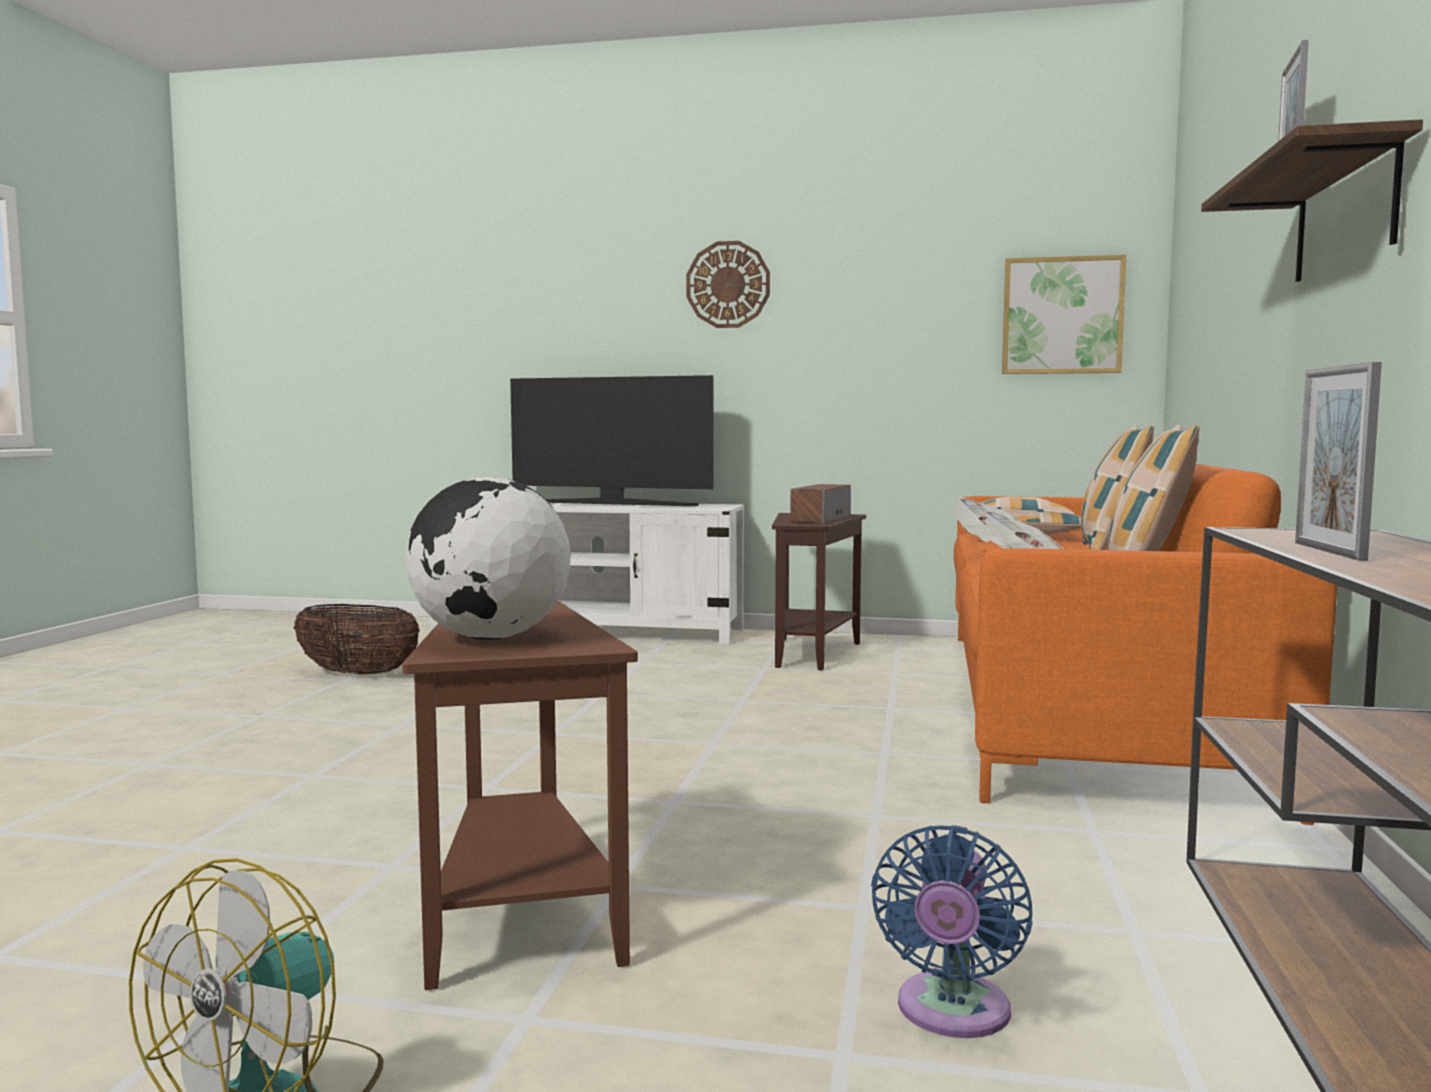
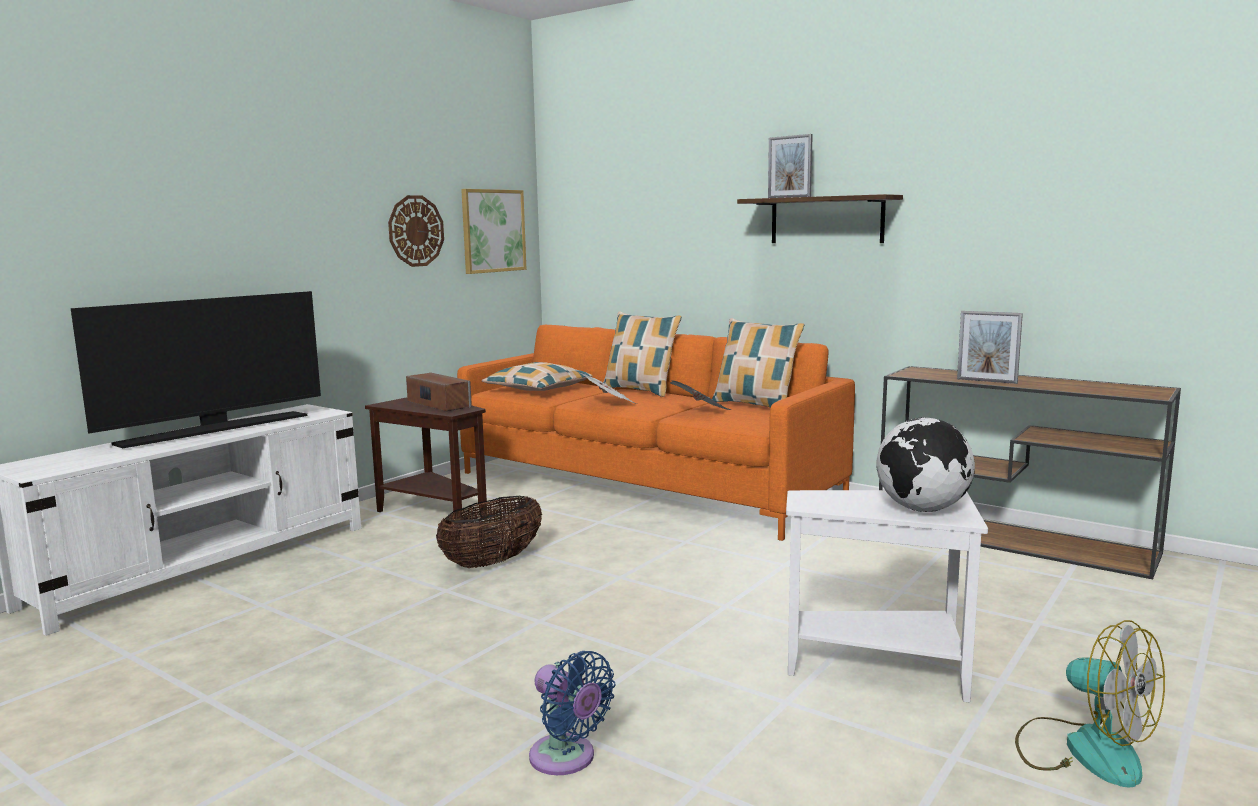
camera: 65 degrees left, 5 degrees up
basket [294,604,420,675] -> basket moved to [436,496,542,568]
brown side table [402,601,638,990] -> white side table [786,490,988,702]
wall clock [686,241,770,328] -> wall clock moved to [388,195,444,267]
blue fan [871,825,1033,1038] -> blue fan moved to [529,651,615,775]

